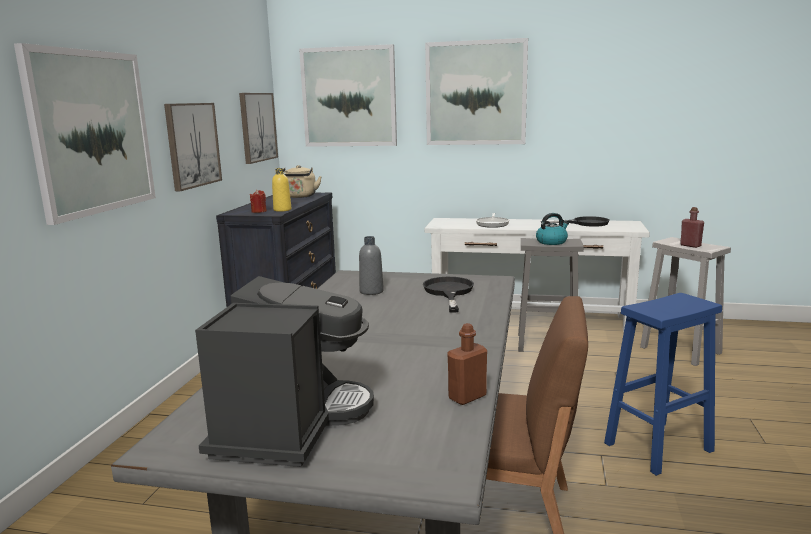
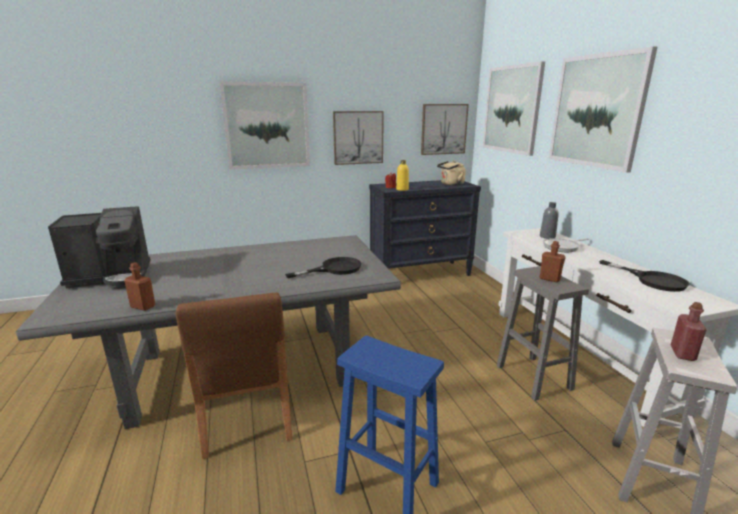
camera: 60 degrees right, 5 degrees up
grey bottle [359,236,384,295] -> grey bottle moved to [540,202,559,239]
kettle [536,213,569,245] -> brown bottle [540,241,566,282]

